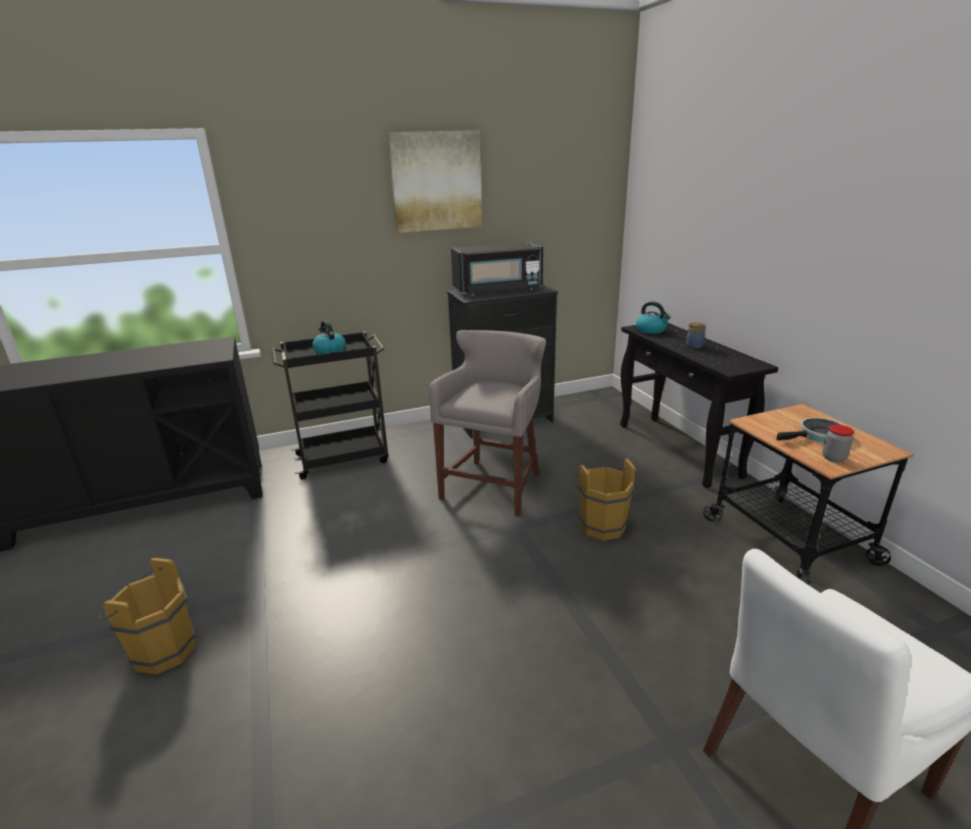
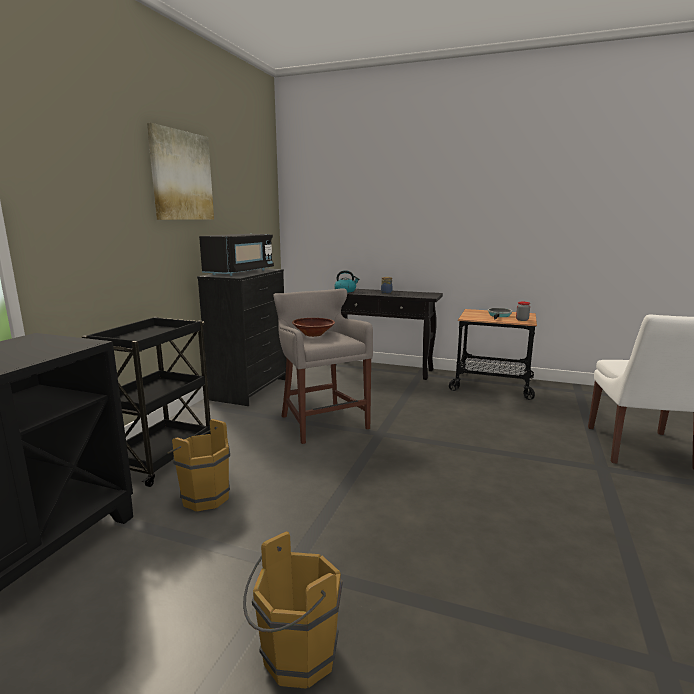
camera: 50 degrees left, 10 degrees down
kettle [312,321,346,354] -> none
brown bucket [576,459,635,541] -> brown bucket moved to [167,419,230,512]
none -> brown bowl [292,318,335,337]

